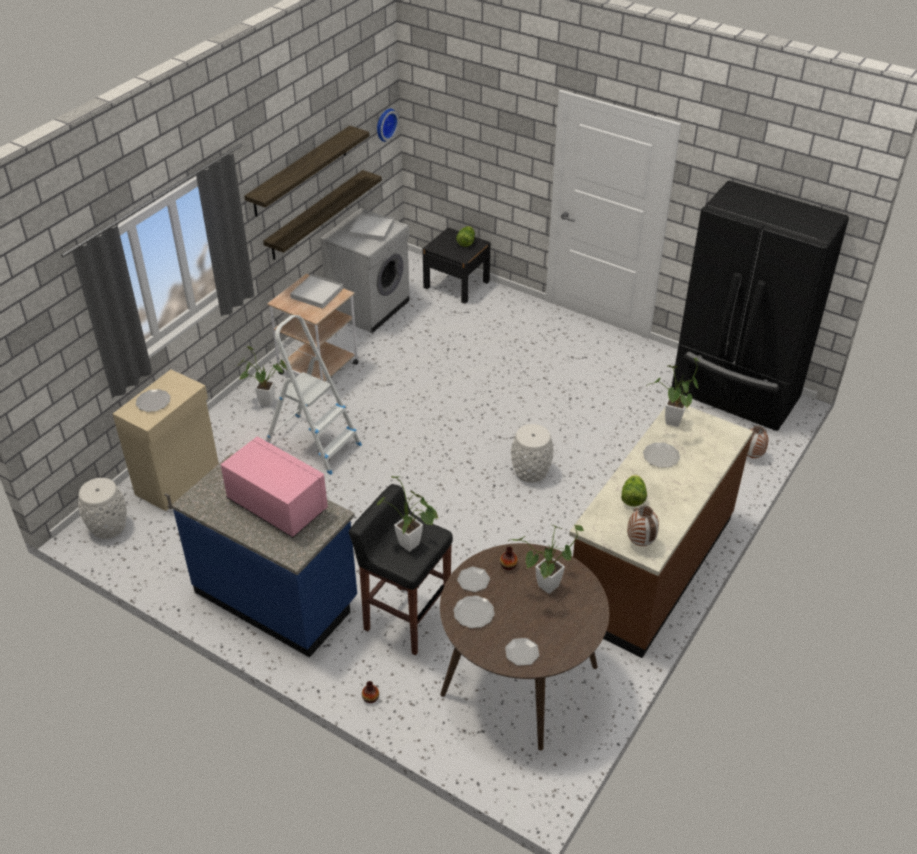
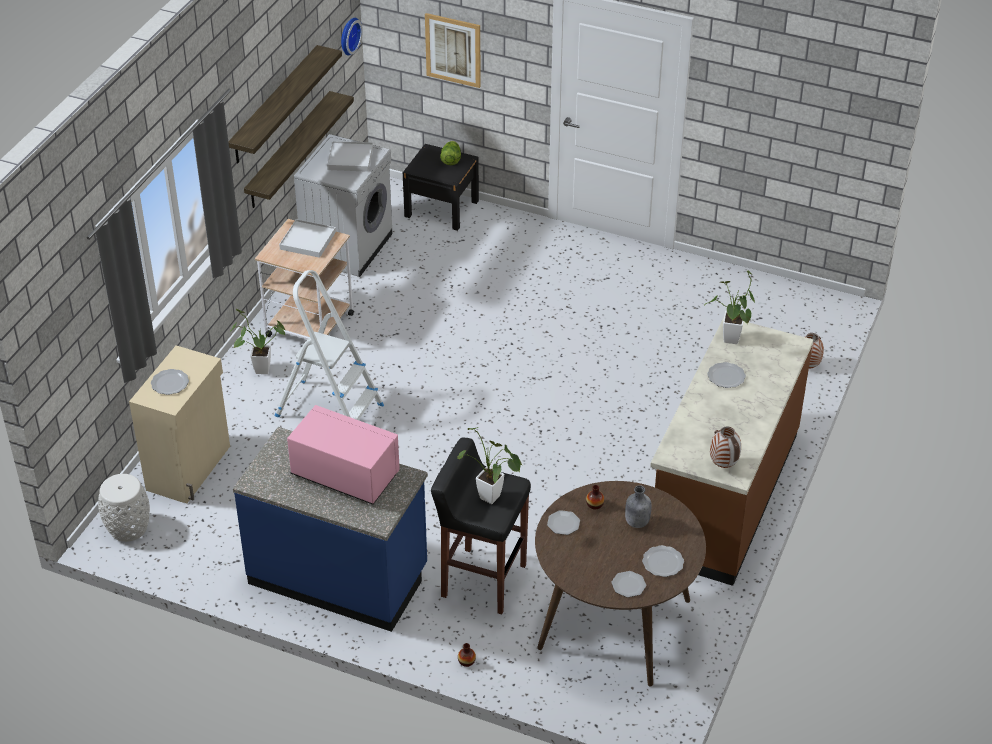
camera: 10 degrees left, 0 degrees up
plate [453,596,495,628] -> plate moved to [642,545,684,577]
potted plant [508,524,583,594] -> grey bottle [625,485,651,528]
white stool [511,424,554,483] -> none
lettuce [621,475,647,507] -> none
black fridge [672,181,849,431] -> none
none -> picture [425,13,481,88]

